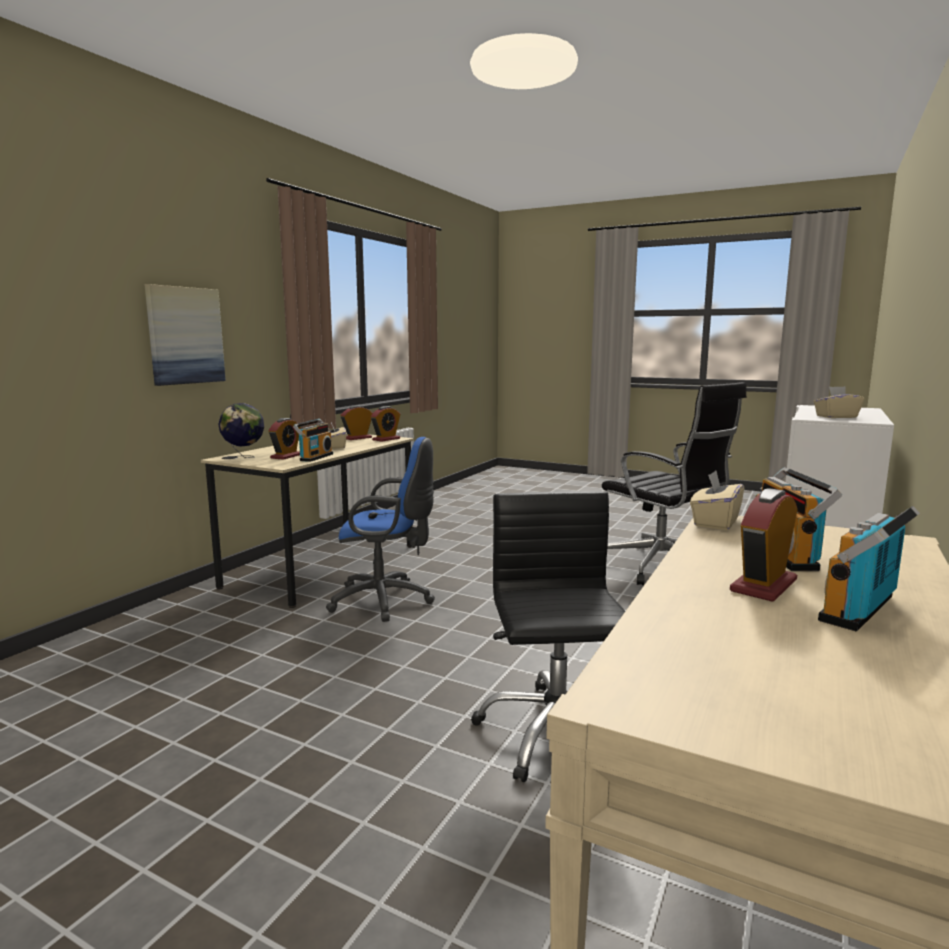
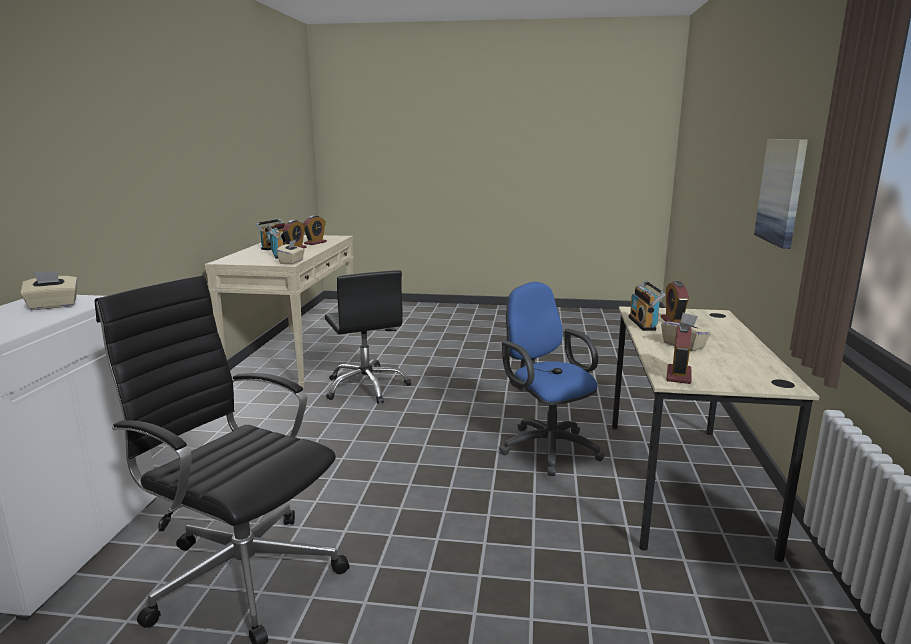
camera: 160 degrees right, 5 degrees up
globe [219,403,264,459] -> none
blue office chair [326,437,435,622] -> blue office chair turned 75 degrees clockwise [500,282,605,476]
alarm clock [341,405,373,440] -> alarm clock moved to [303,215,327,245]

